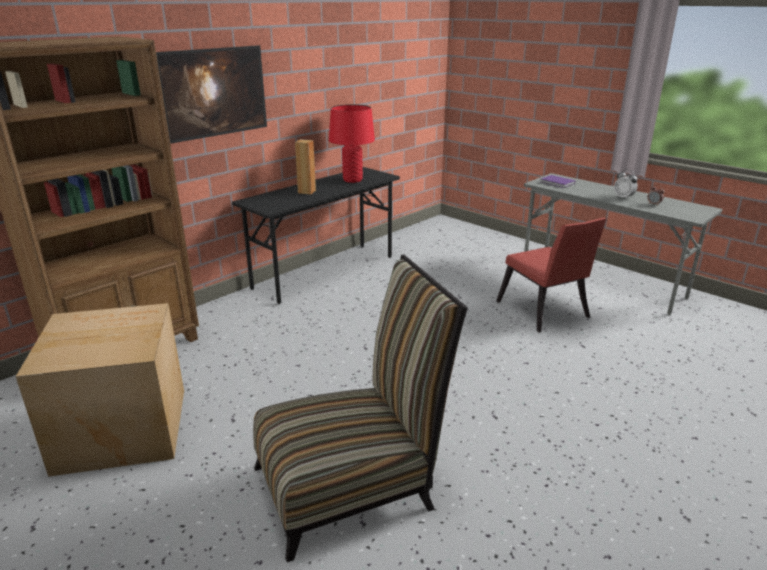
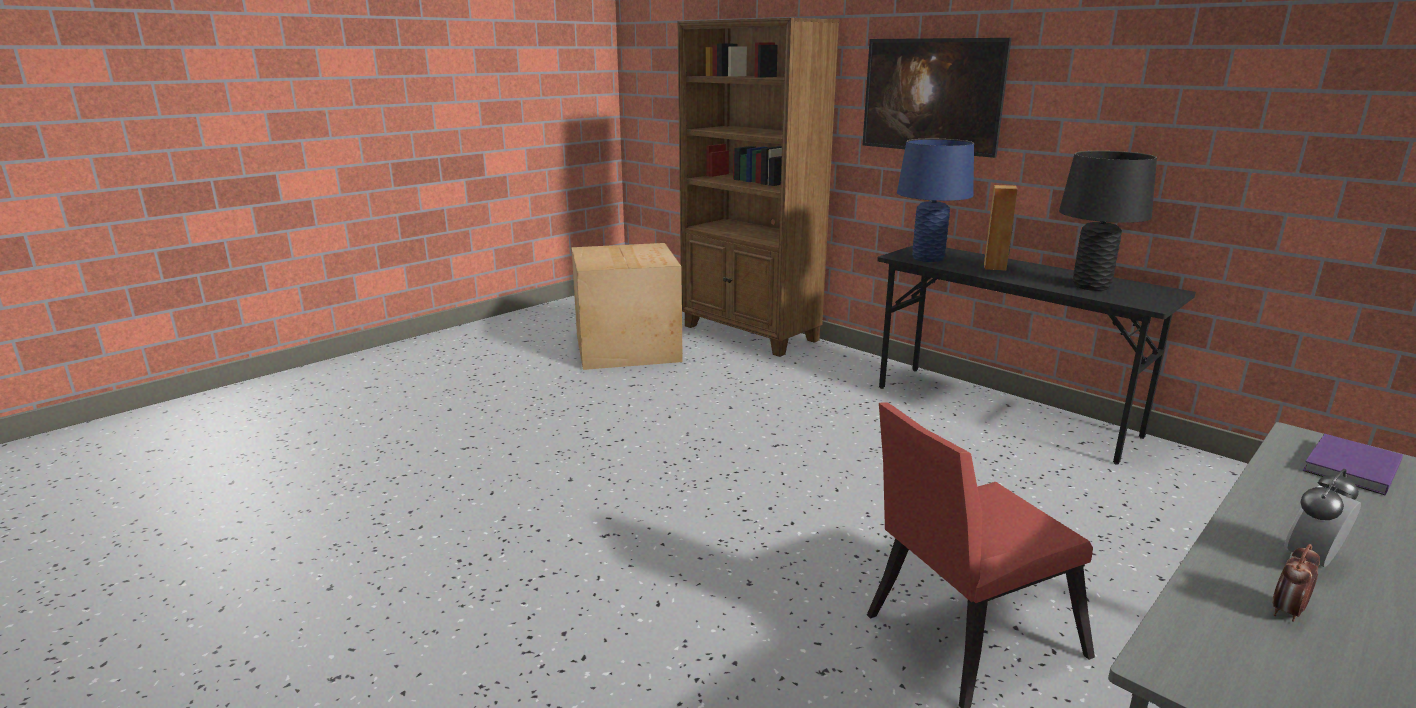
camera: 90 degrees right, 5 degrees down
chair [253,255,468,562] -> none
red table lamp [329,104,375,183] -> black table lamp [1059,151,1157,291]
none -> blue table lamp [897,139,974,262]

